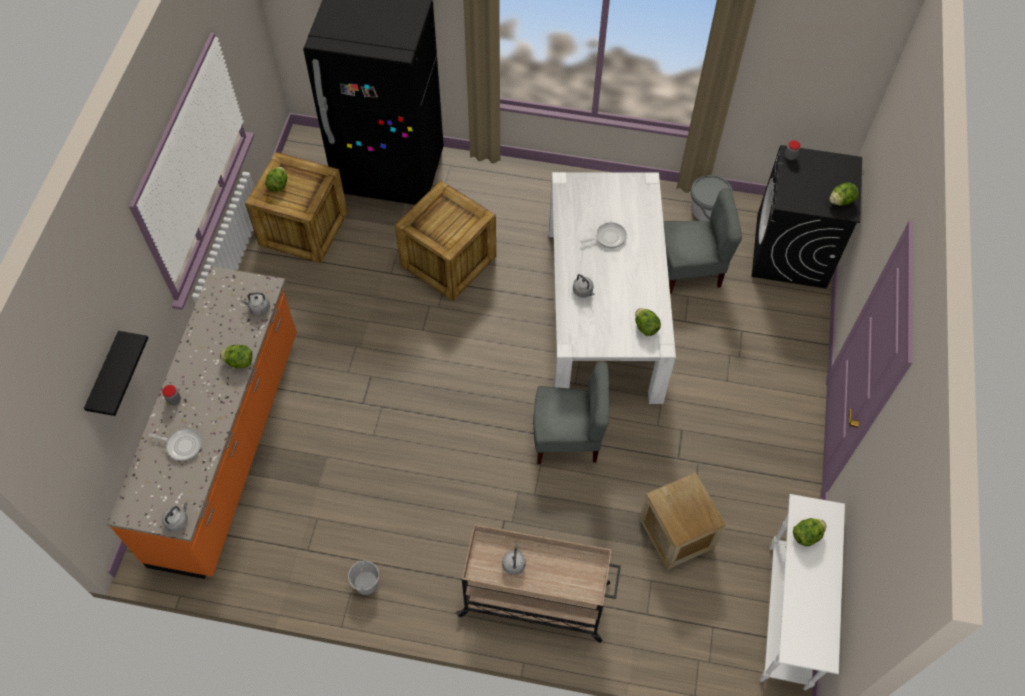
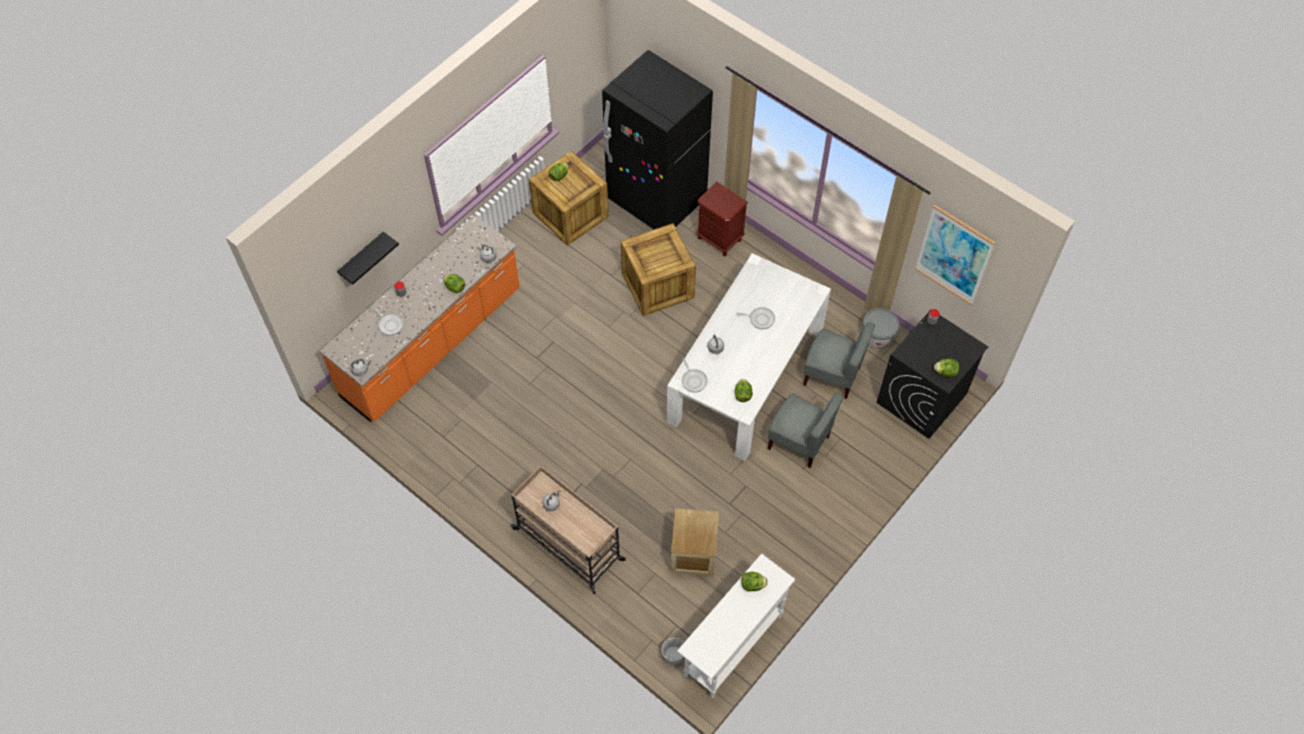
camera: 30 degrees right, 0 degrees up
white bucket [348,560,379,595] -> white bucket moved to [662,638,684,665]
grey chair [533,362,610,464] -> grey chair moved to [768,393,843,468]
none -> frying pan [682,359,708,392]
none -> brown nightstand [696,182,748,256]
none -> picture [915,205,996,305]

